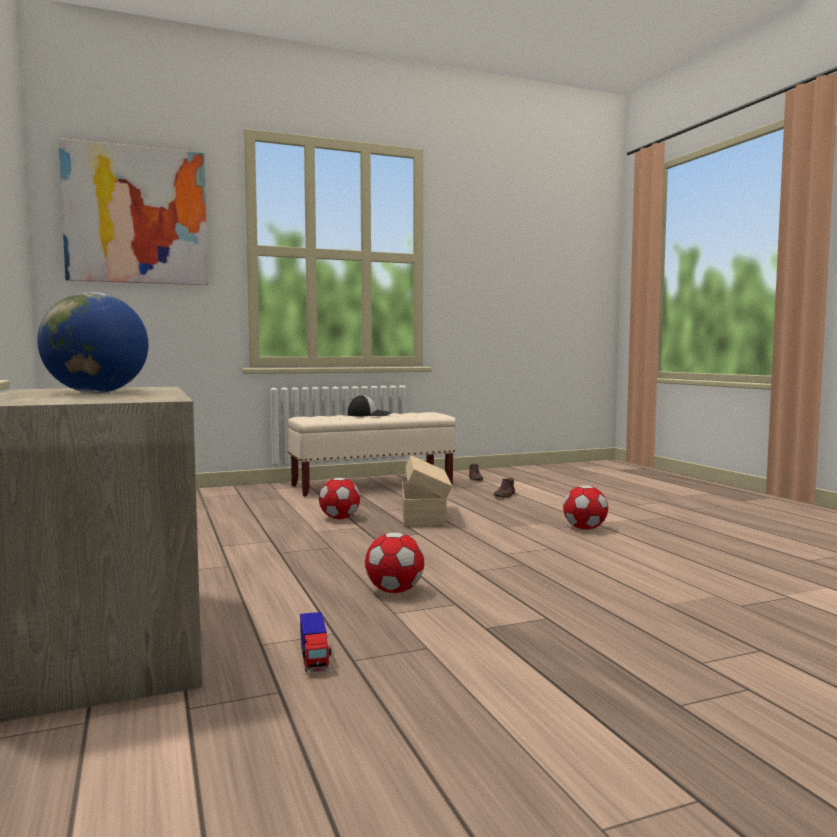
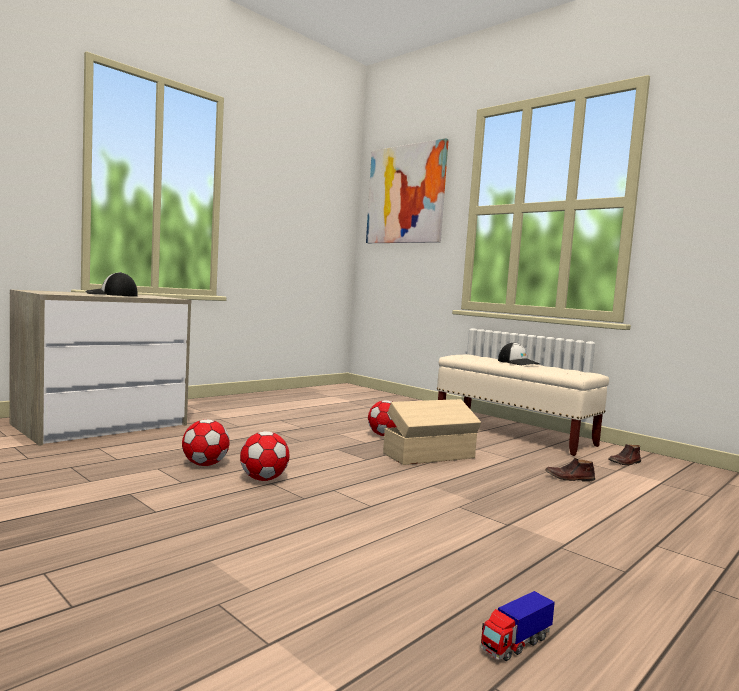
camera: 65 degrees right, 0 degrees up
globe [37,292,148,393] -> cap [86,272,138,296]
toy truck [300,612,331,672] -> toy truck moved to [481,591,555,661]
football [563,486,608,530] -> football moved to [240,431,289,481]

